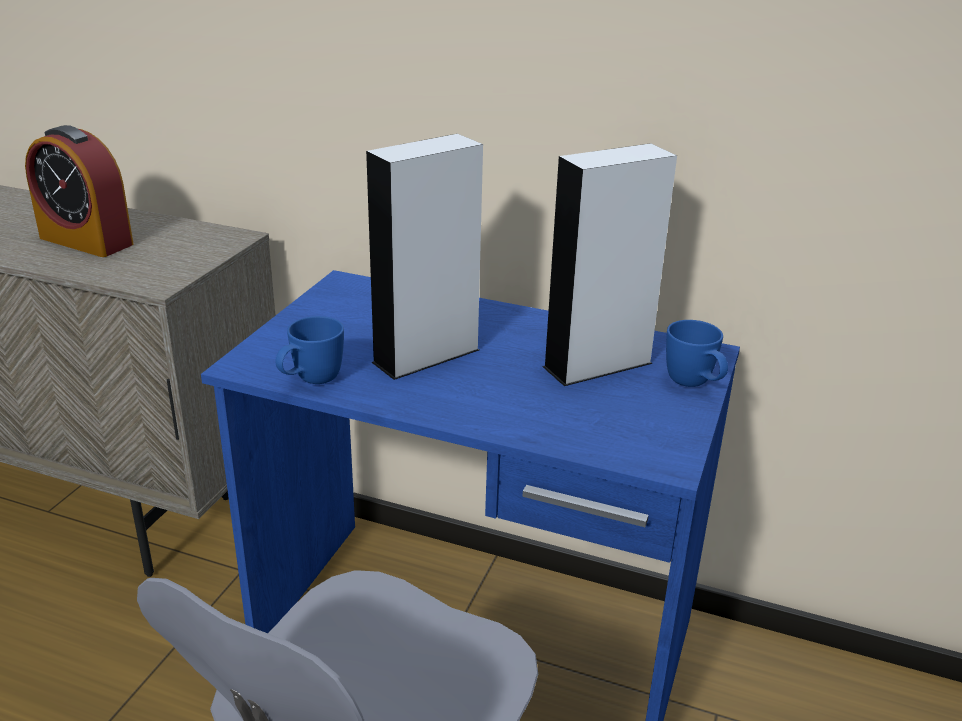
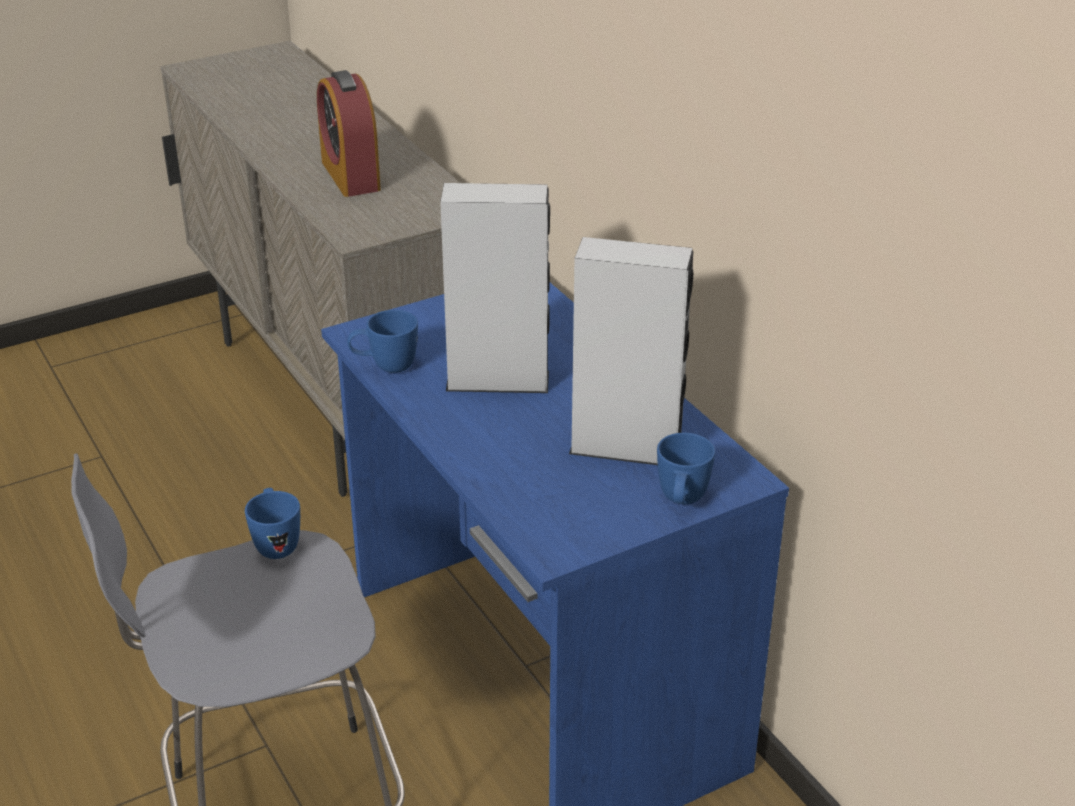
camera: 40 degrees right, 5 degrees up
none -> blue mug [245,488,300,559]

